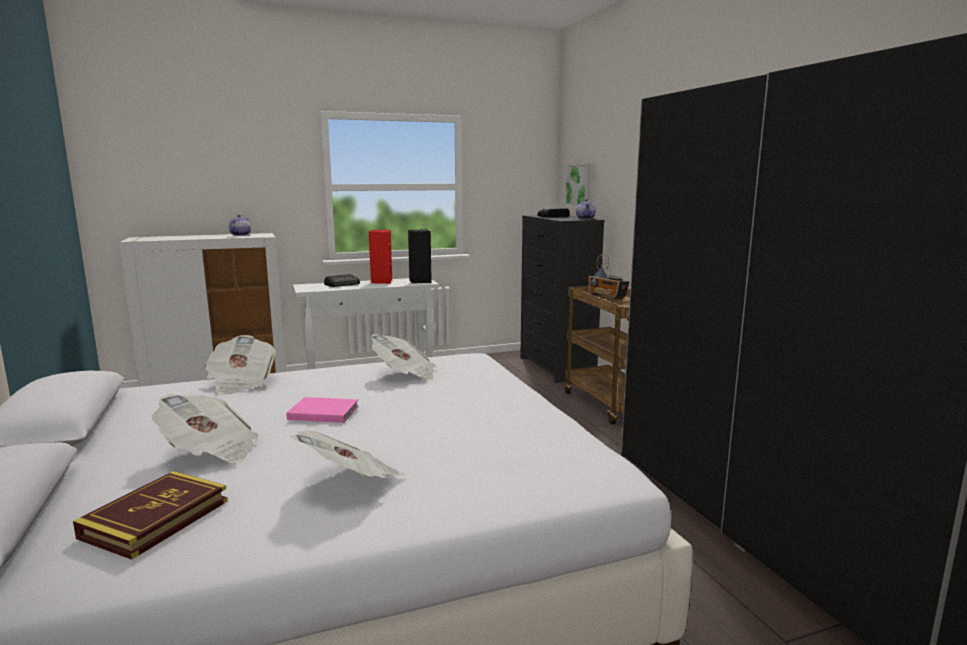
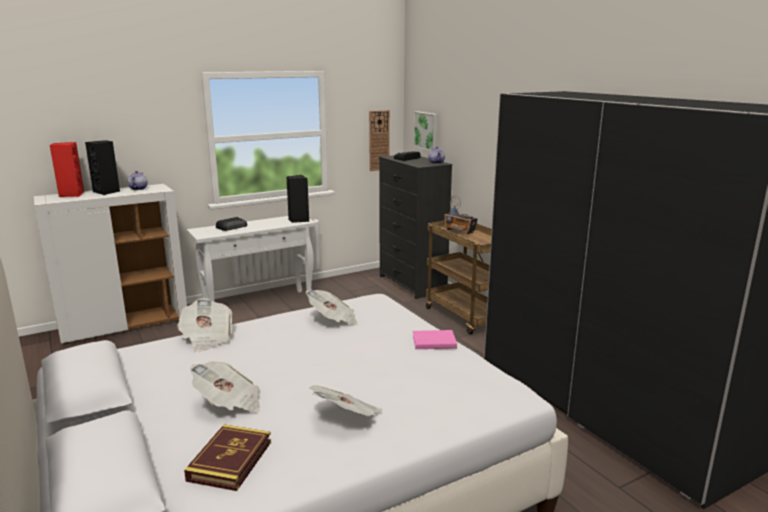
camera: 10 degrees left, 5 degrees up
pink book [286,397,358,423] -> pink book moved to [413,330,457,349]
red speaker [369,230,392,284] -> red speaker moved to [50,142,84,197]
none -> black speaker [85,140,120,195]
none -> wall clock [369,110,390,171]

